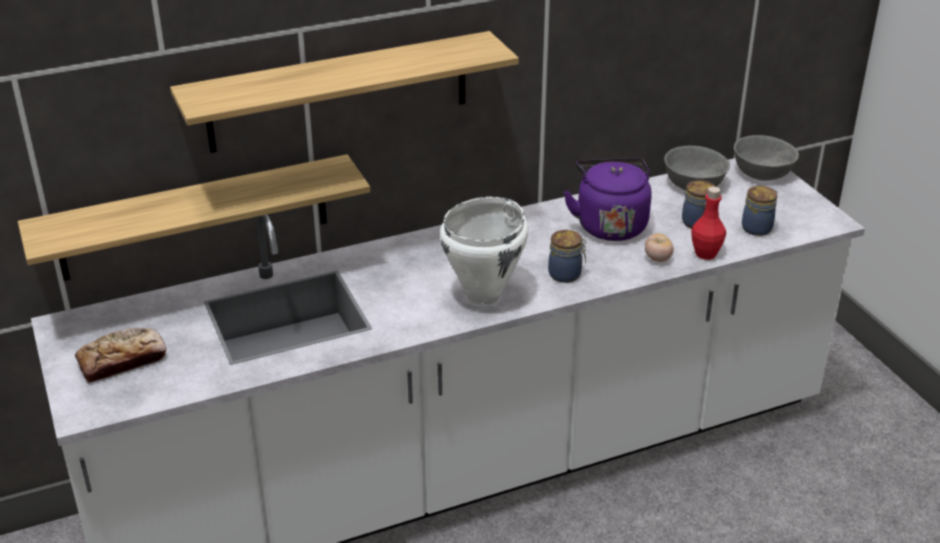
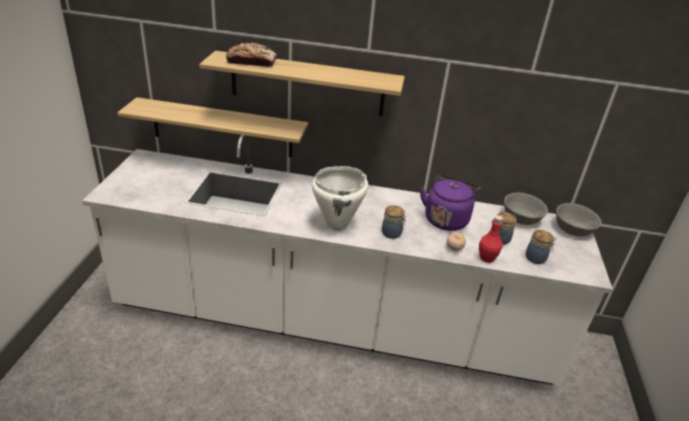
camera: 30 degrees right, 0 degrees up
bread [75,328,166,383] -> bread moved to [226,43,277,67]

